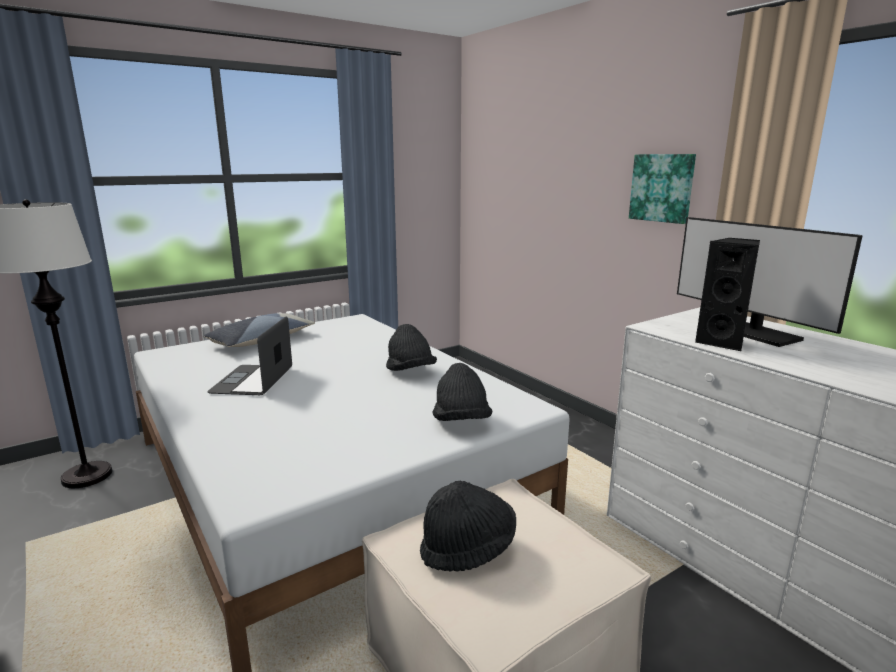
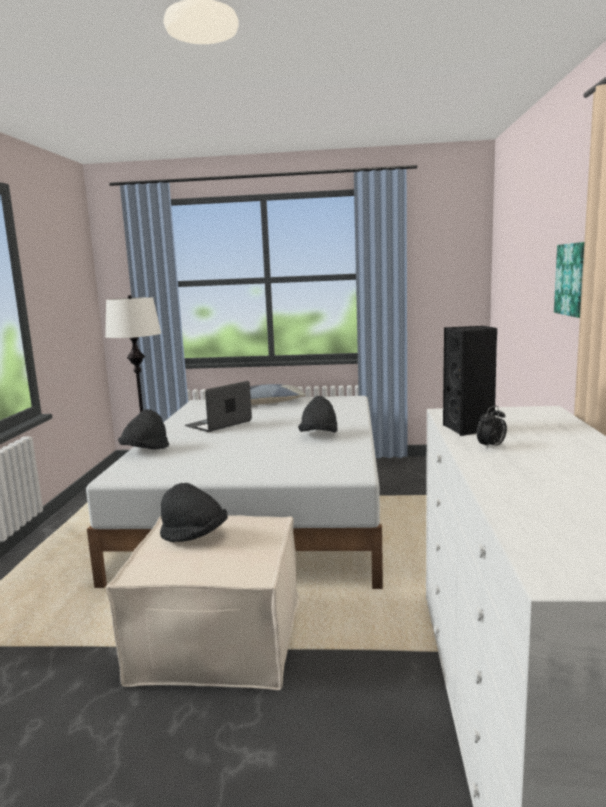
camera: 40 degrees right, 5 degrees down
black hat [433,363,493,421] -> black hat moved to [118,409,169,450]
monitor [677,217,863,347] -> none
none -> alarm clock [477,406,507,448]

